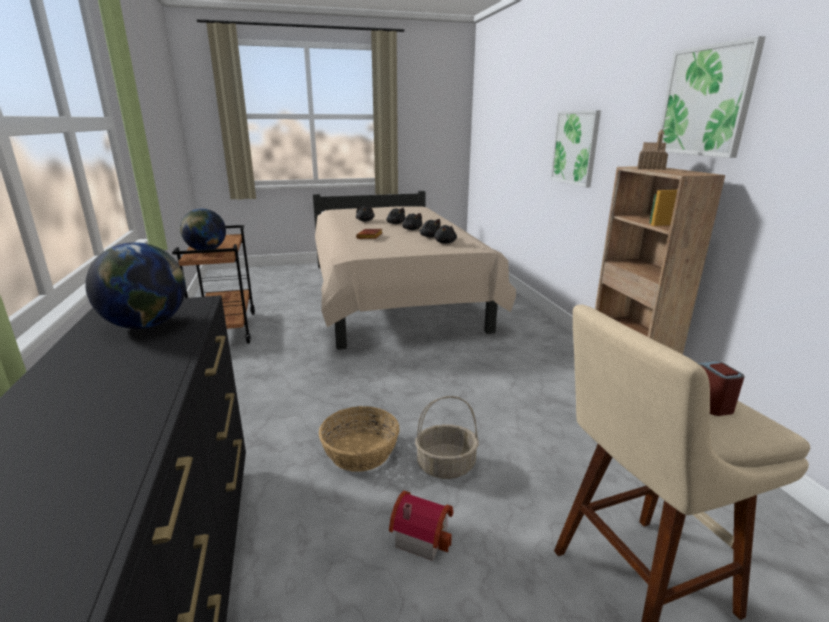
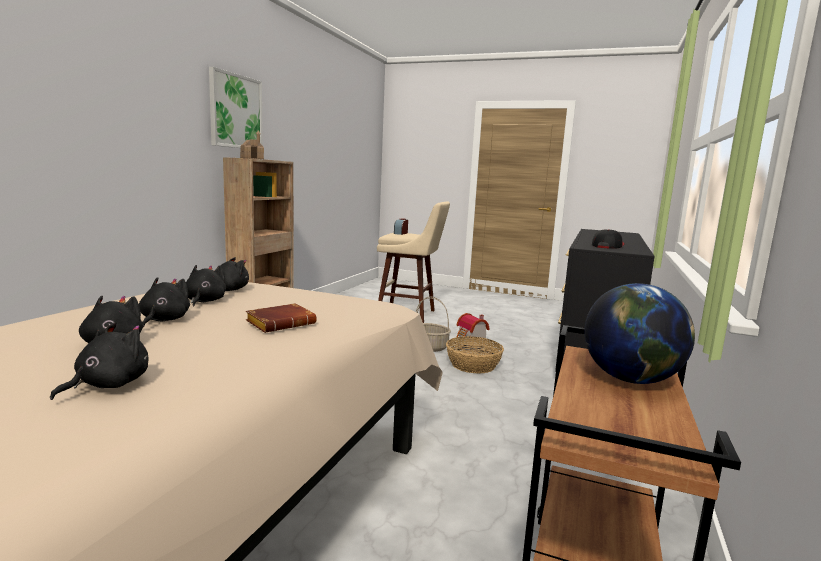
camera: 145 degrees left, 10 degrees down
globe [85,242,186,329] -> cap [592,230,625,249]
picture [550,110,601,187] -> none

